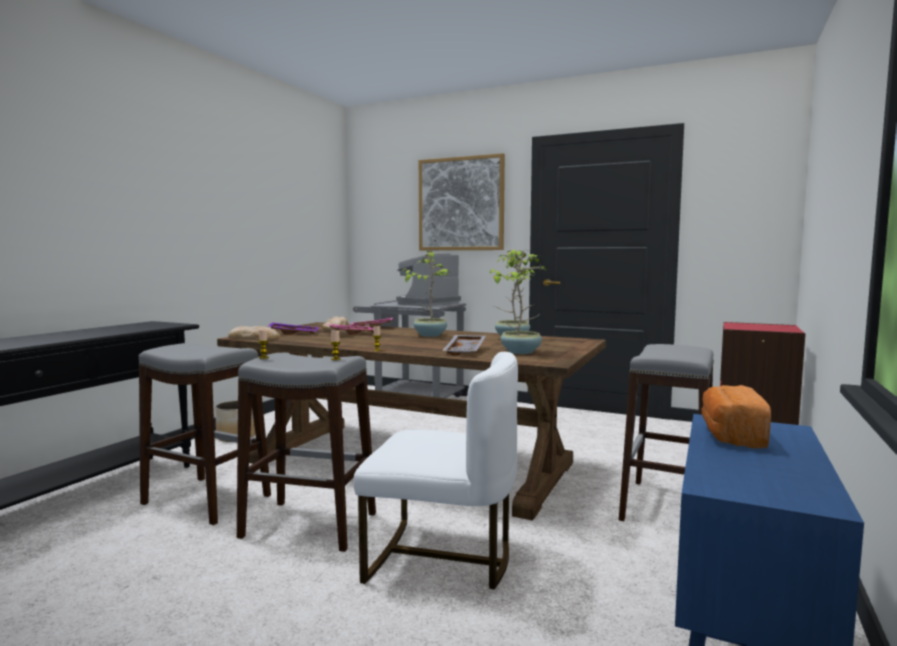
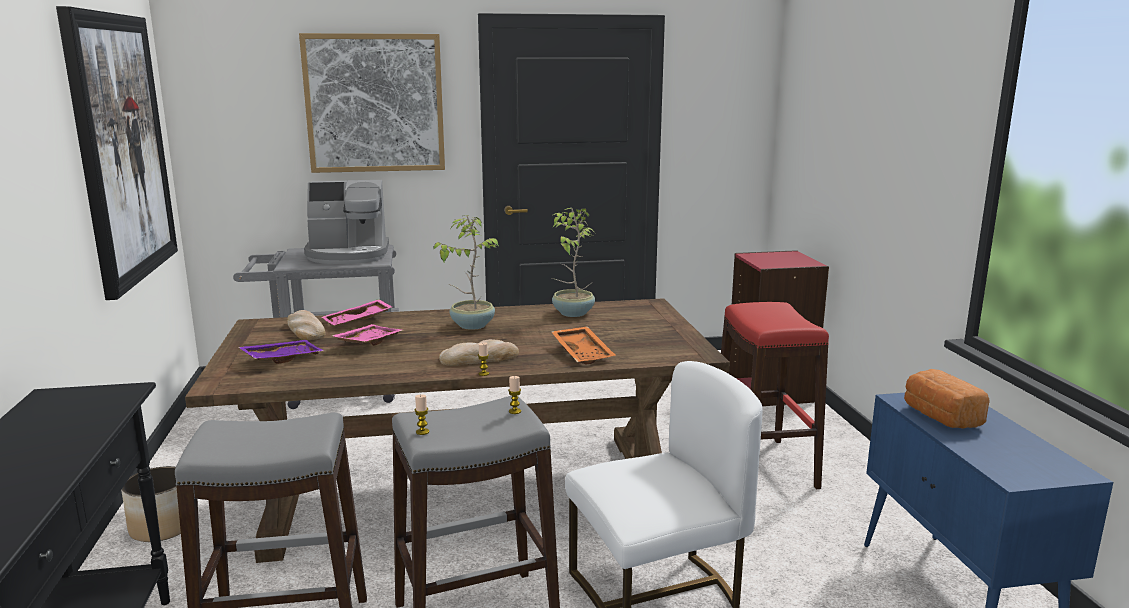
camera: 35 degrees left, 10 degrees up
bread [228,326,280,340] -> bread moved to [439,339,519,366]
coffee machine [396,254,461,306] -> coffee machine turned 105 degrees counterclockwise [304,180,389,264]
grey tray [442,335,486,356] -> orange tray [551,326,615,365]
potted plant [501,250,546,354] -> none
grey stool [619,344,714,521] -> red stool [721,302,829,489]
none -> picture [56,6,178,300]

